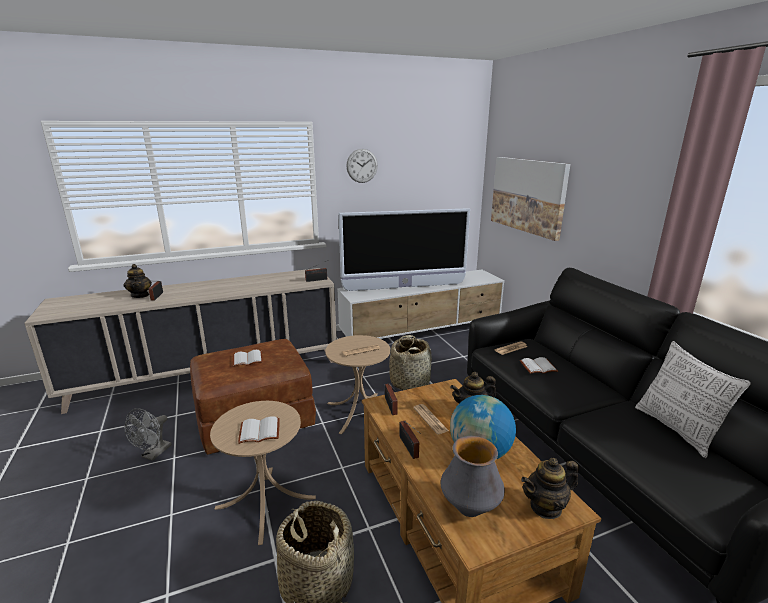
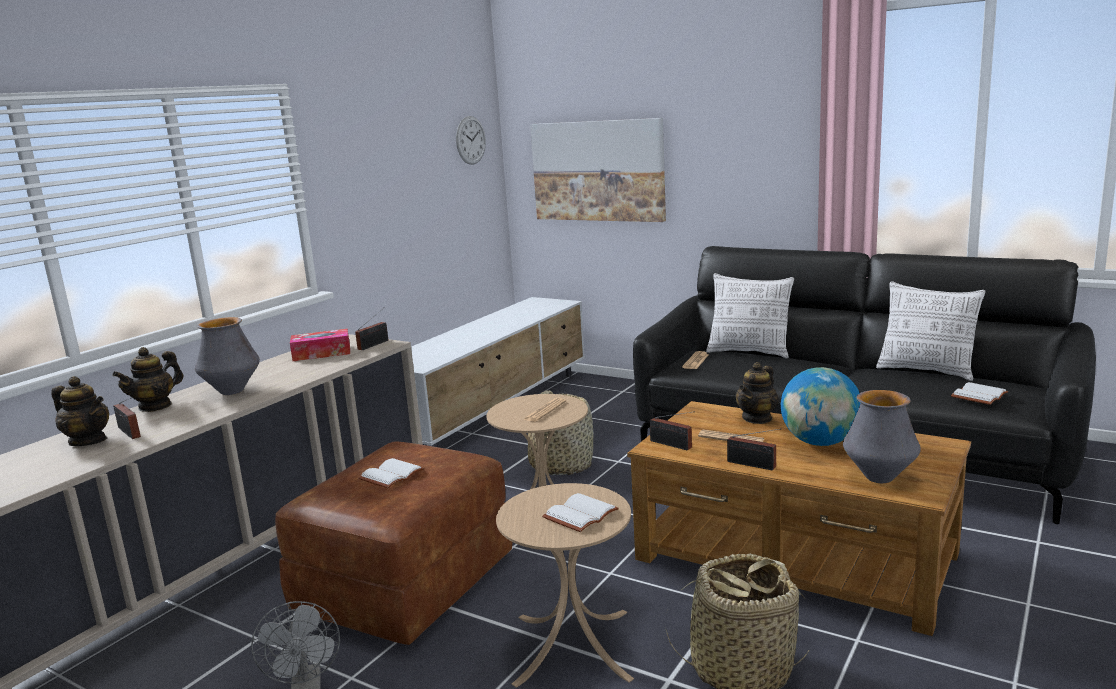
camera: 35 degrees left, 5 degrees down
television [338,208,470,291] -> none
wall clock [346,149,378,183] -> wall clock moved to [456,116,486,165]
white book [520,357,558,374] -> white book moved to [951,382,1008,405]
teapot [521,458,579,519] -> teapot moved to [112,347,184,412]
none -> vase [195,317,260,395]
none -> tissue box [290,329,350,361]
none -> pillow [706,273,794,358]

